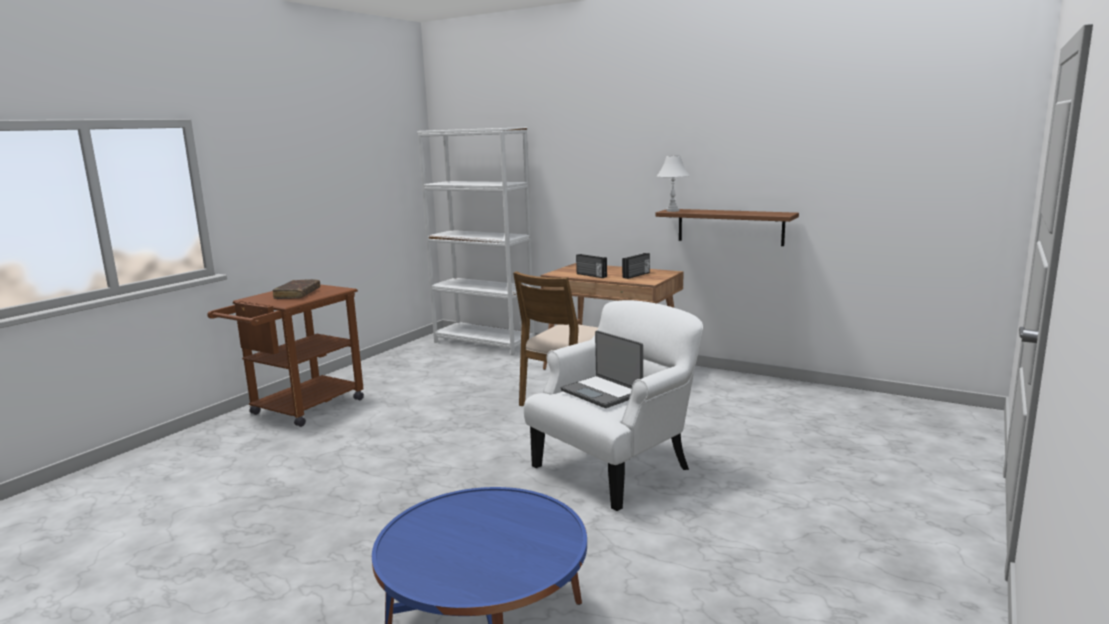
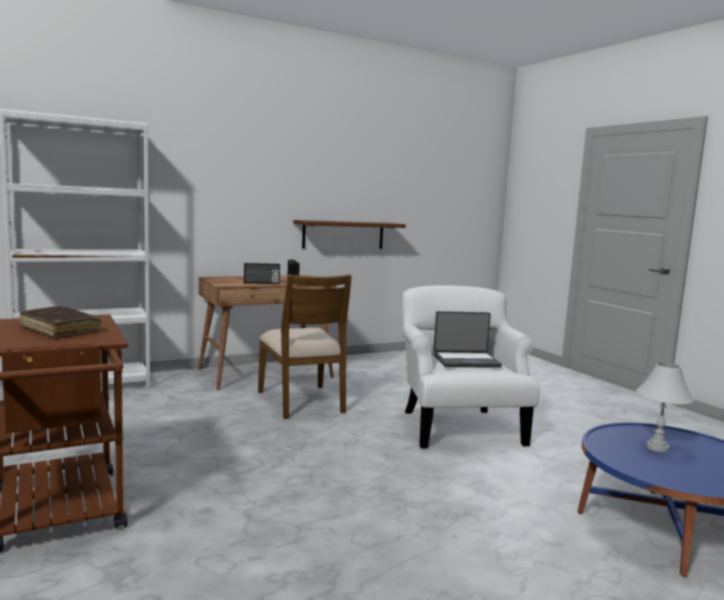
camera: 60 degrees left, 5 degrees down
white table lamp [657,156,690,212] -> white table lamp moved to [636,363,694,452]

